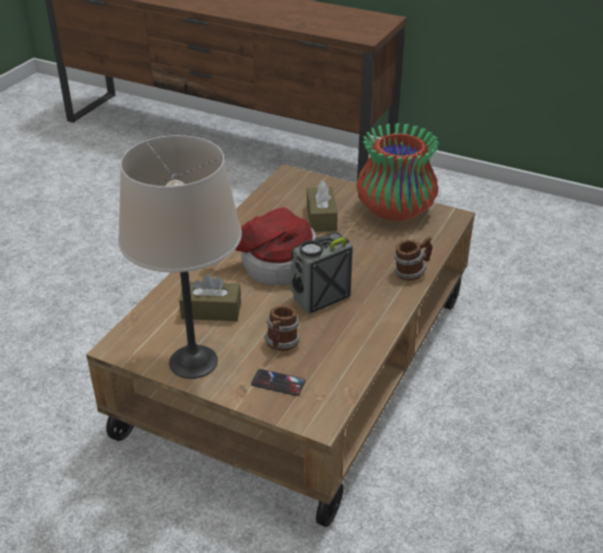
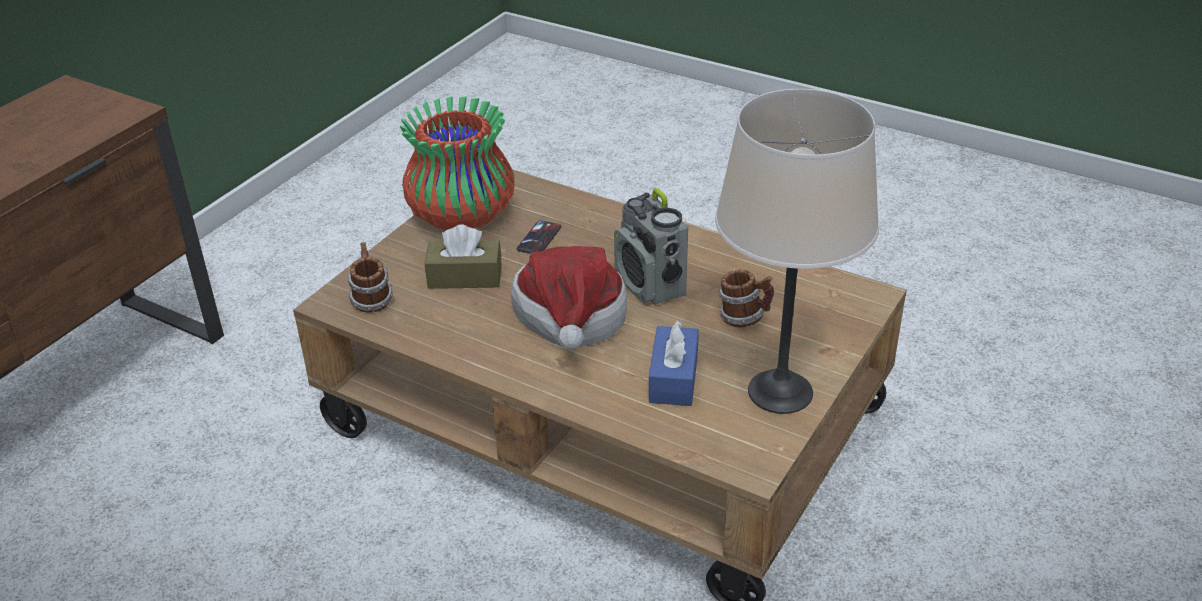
camera: 85 degrees left, 0 degrees up
brown tissue box [179,274,241,321] -> blue tissue box [649,320,699,406]
phone [251,369,305,396] -> phone moved to [517,220,561,254]
mug [394,236,432,281] -> mug moved to [347,242,393,313]

